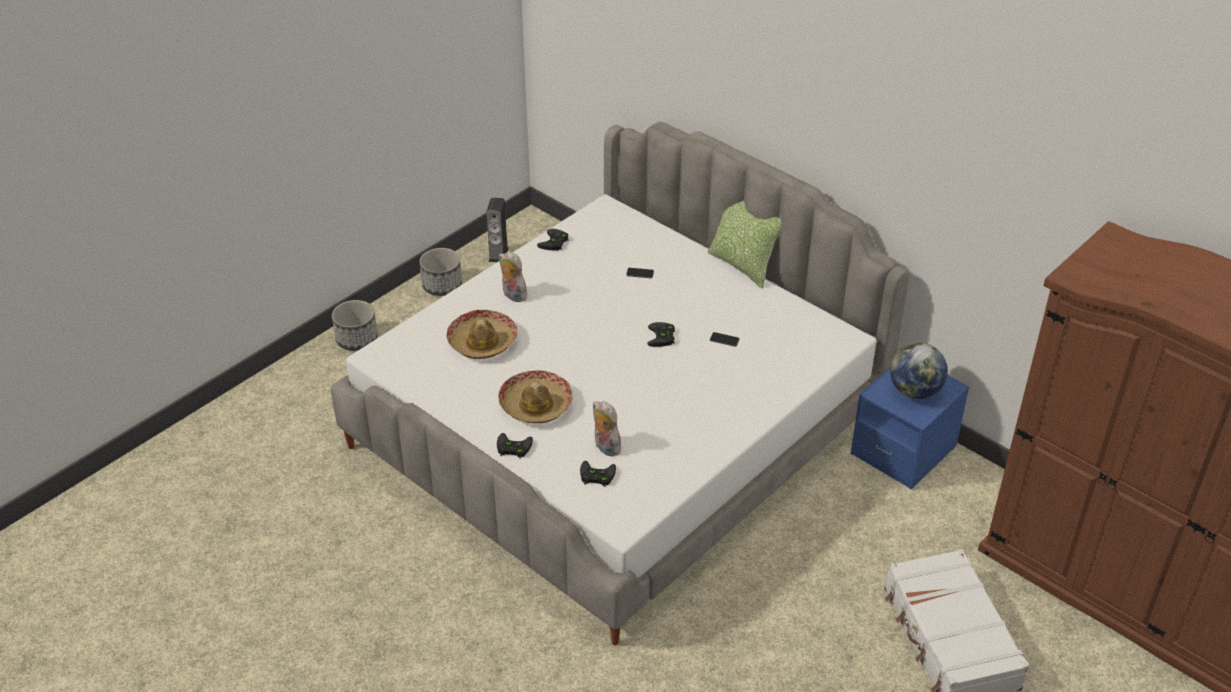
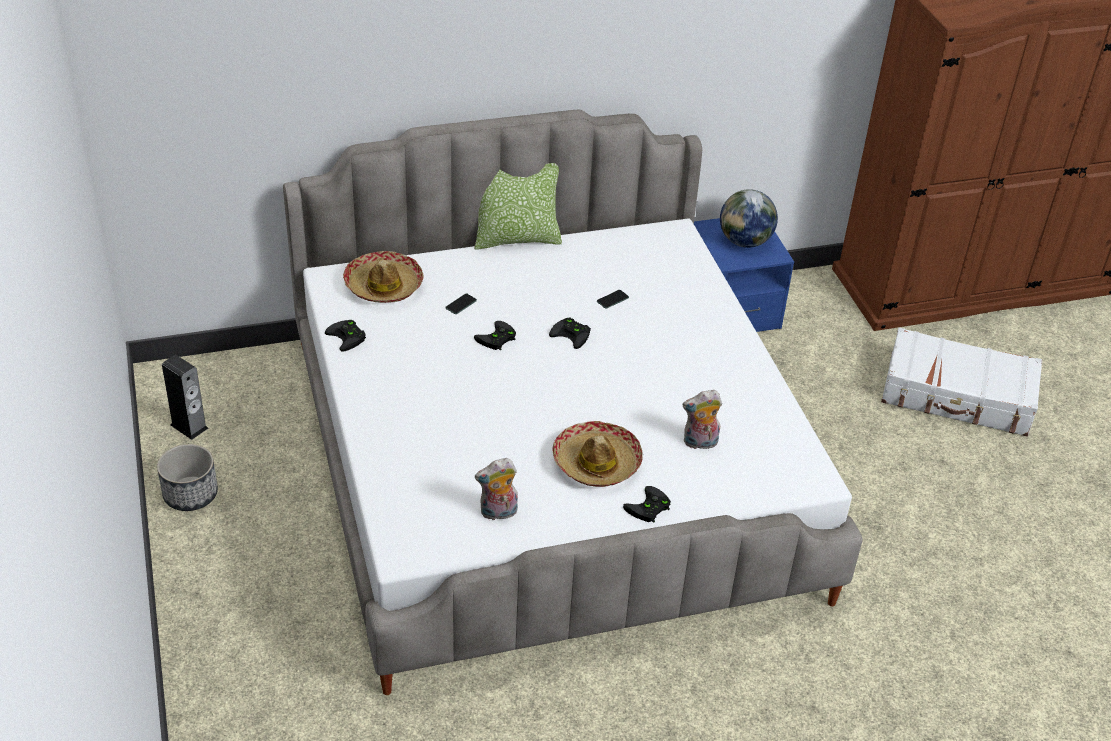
camera: 60 degrees left, 0 degrees up
planter [332,300,378,351] -> none
hat [447,310,518,359] -> hat moved to [343,251,423,303]
plush toy [499,251,527,302] -> plush toy moved to [475,458,518,520]
black game controller [580,461,616,487] -> black game controller moved to [474,321,516,350]

